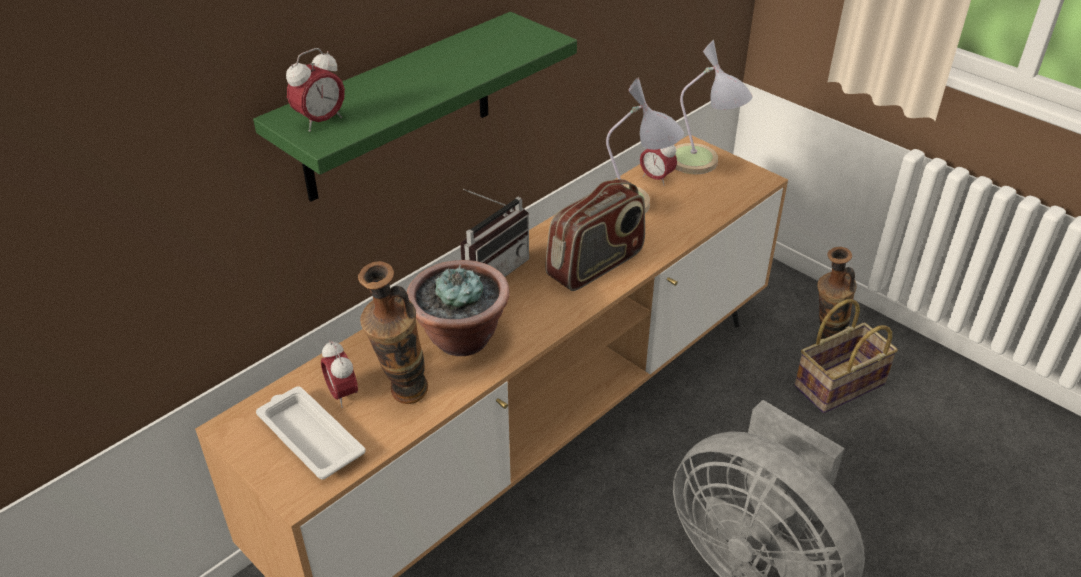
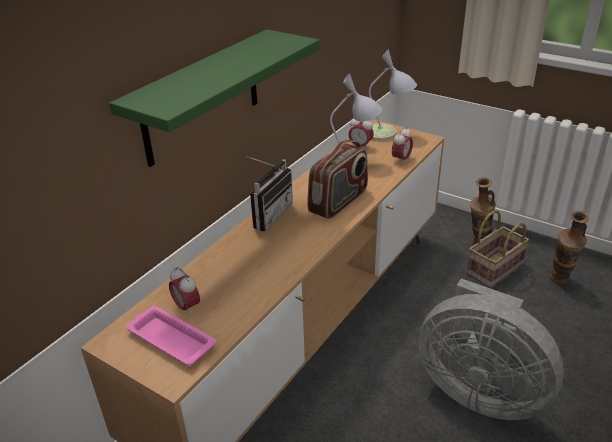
camera: 10 degrees left, 5 degrees down
white tray [256,387,366,479] -> pink tray [126,306,217,366]
alarm clock [286,48,345,132] -> alarm clock moved to [392,127,413,165]
vase [358,261,428,404] -> vase moved to [550,211,589,284]
potted plant [407,260,510,356] -> none

